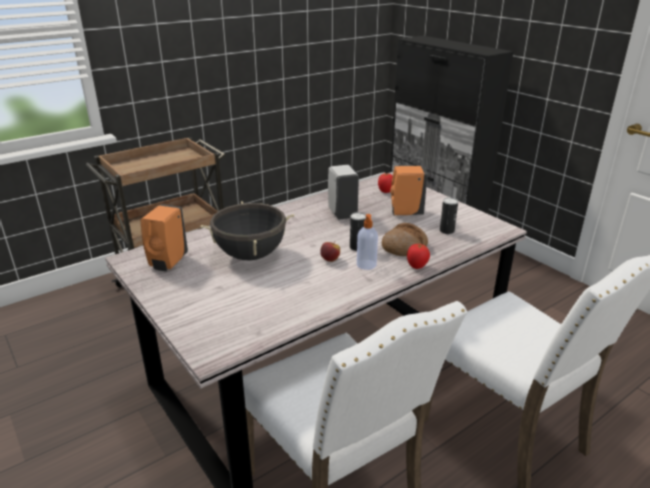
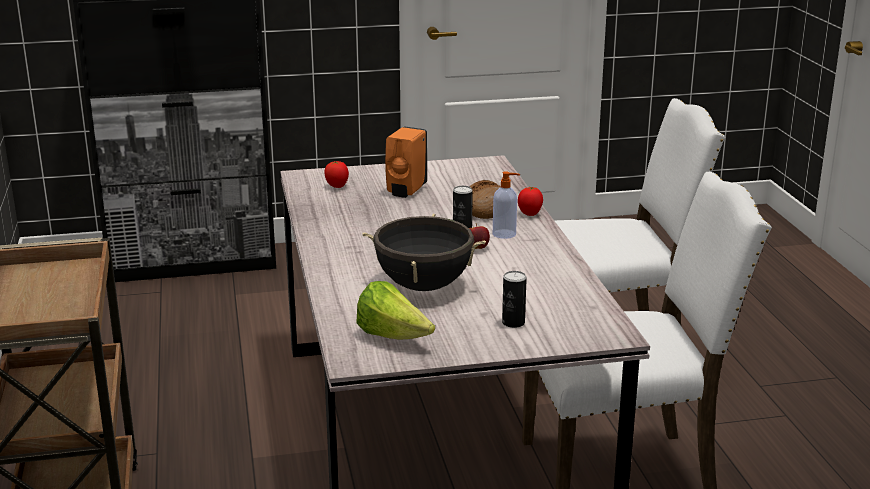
camera: 65 degrees left, 5 degrees down
orange soap dispenser [140,204,188,271] -> lettuce [356,281,435,339]
white soap dispenser [328,165,359,220] -> none
can [440,197,458,234] -> can moved to [502,271,527,328]

